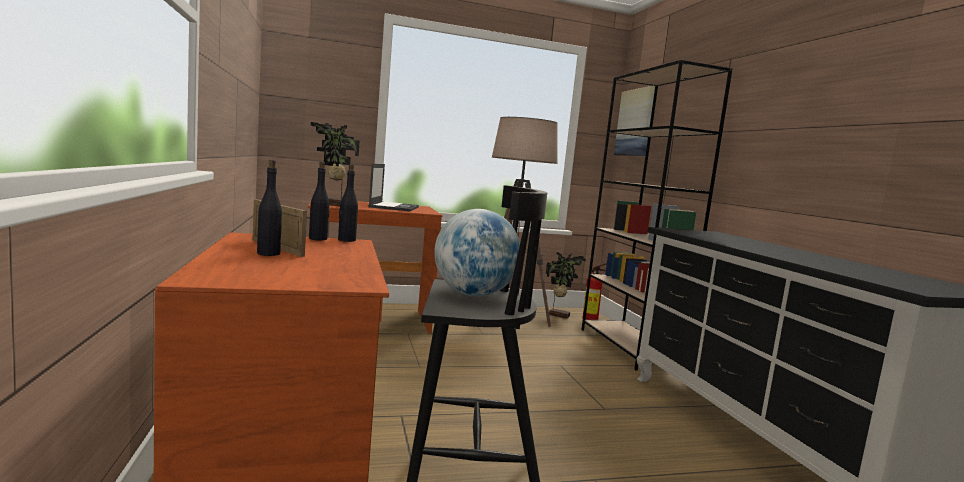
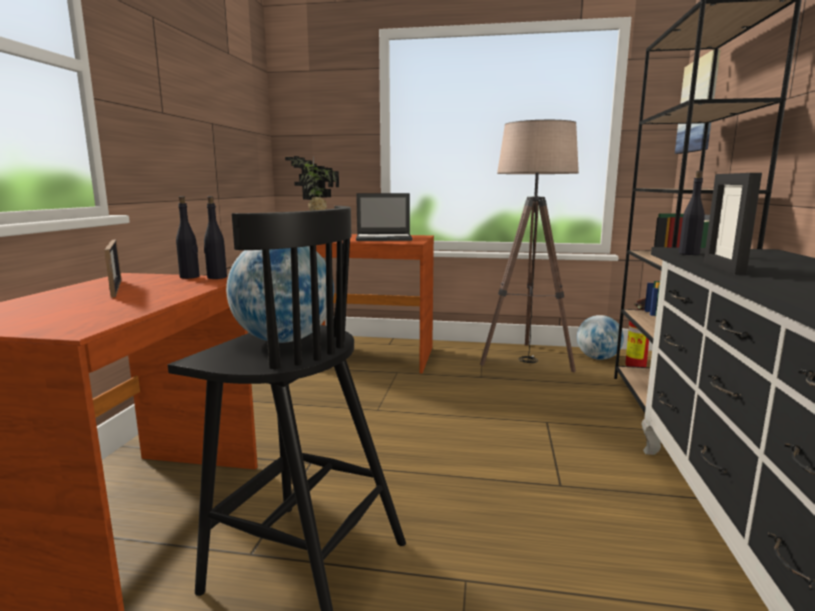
camera: 25 degrees right, 5 degrees up
black bottle [257,159,282,256] -> black bottle moved to [679,171,705,255]
laptop [368,164,419,211] -> laptop turned 60 degrees clockwise [356,193,413,241]
potted plant [546,252,586,319] -> globe [577,315,624,360]
none -> picture frame [704,173,762,275]

